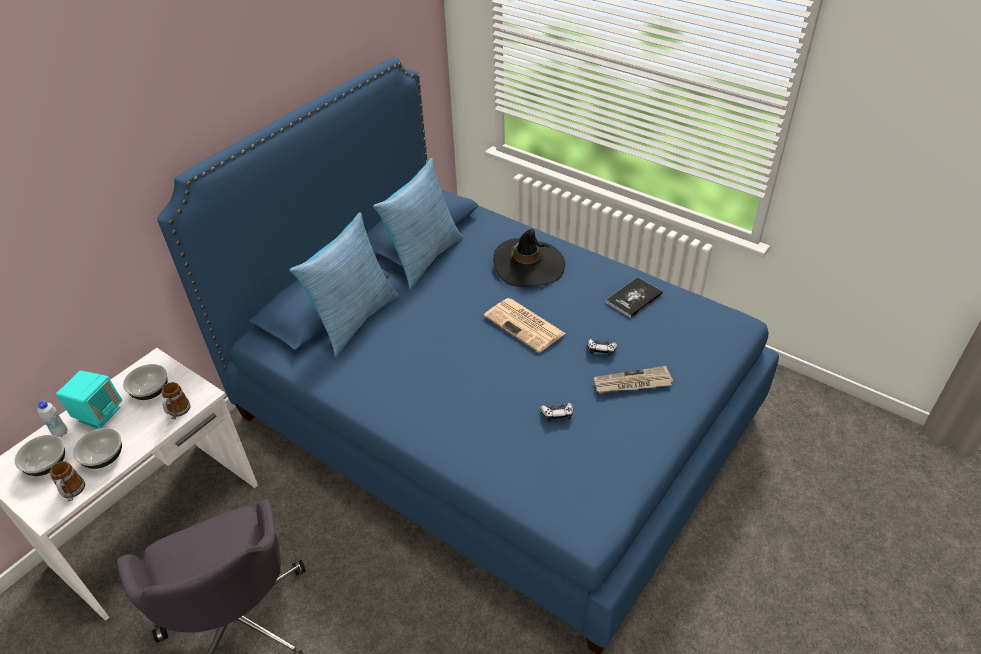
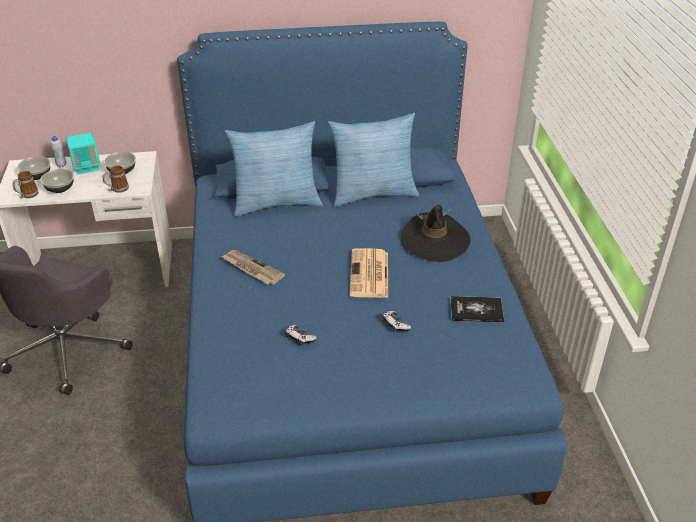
camera: 45 degrees right, 5 degrees down
newspaper [594,366,673,394] -> newspaper moved to [221,250,285,285]

